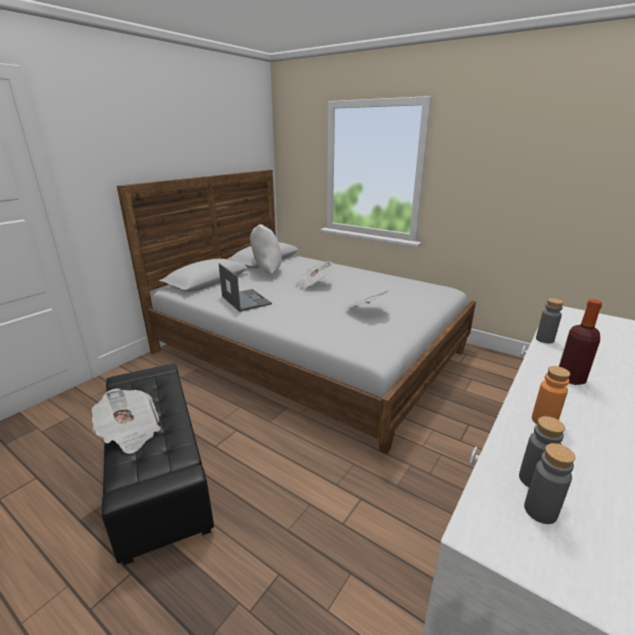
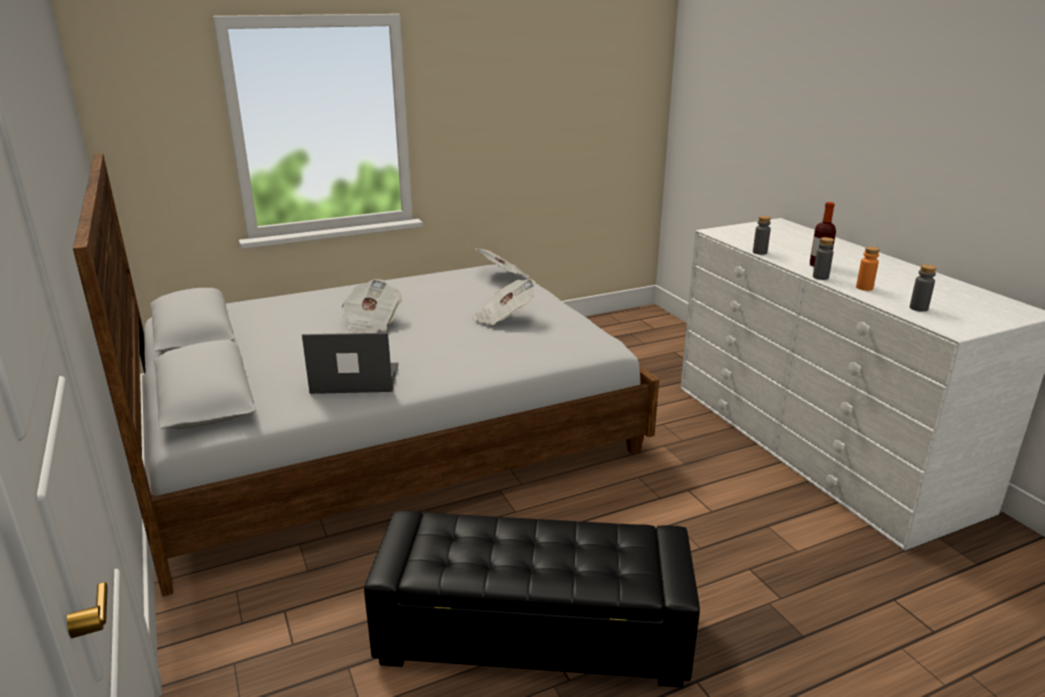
camera: 60 degrees left, 0 degrees up
newspaper [91,388,161,454] -> newspaper moved to [474,248,530,277]
white pillow [250,224,282,274] -> none
grey bottle [524,443,576,524] -> grey bottle moved to [813,237,834,280]

